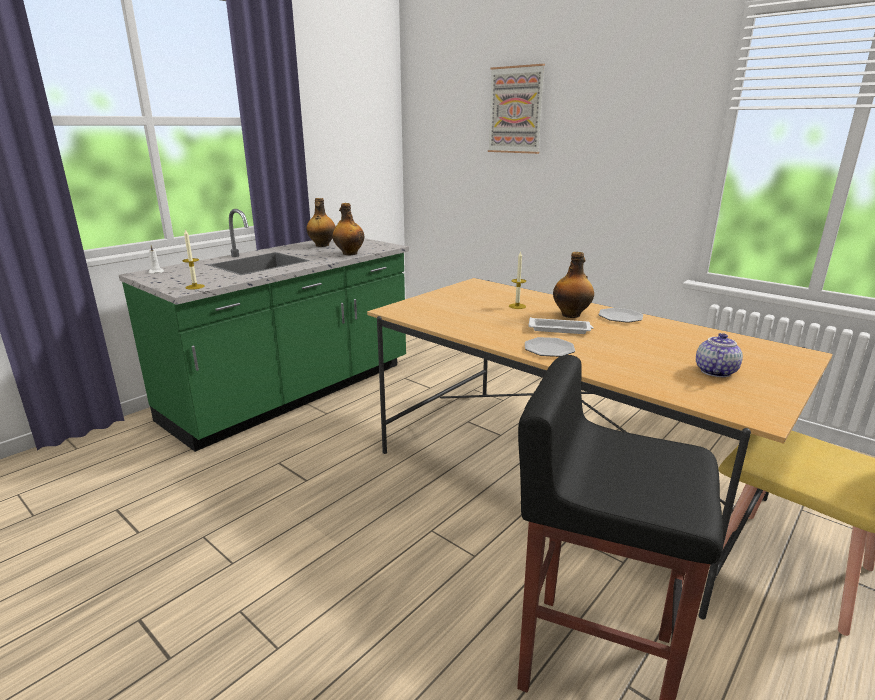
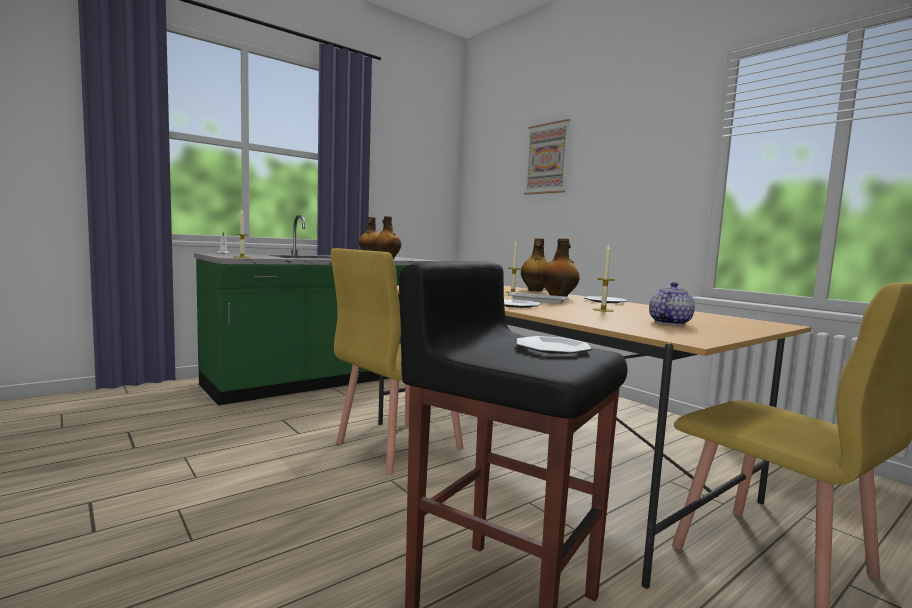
camera: 10 degrees right, 15 degrees down
none -> yellow chair [331,248,463,475]
none -> plate [517,336,591,354]
none -> bottle [521,238,549,291]
none -> candle [593,245,615,312]

